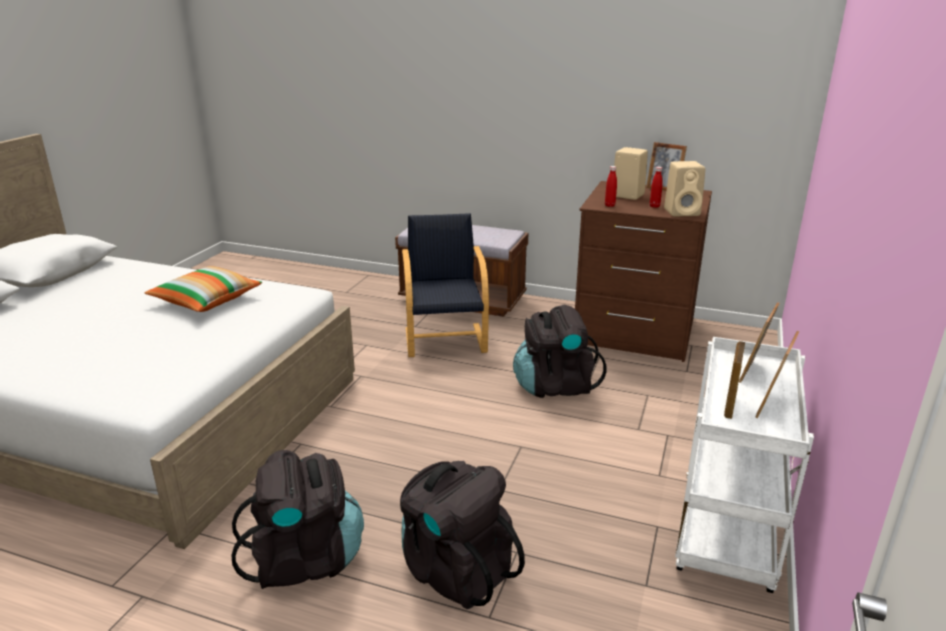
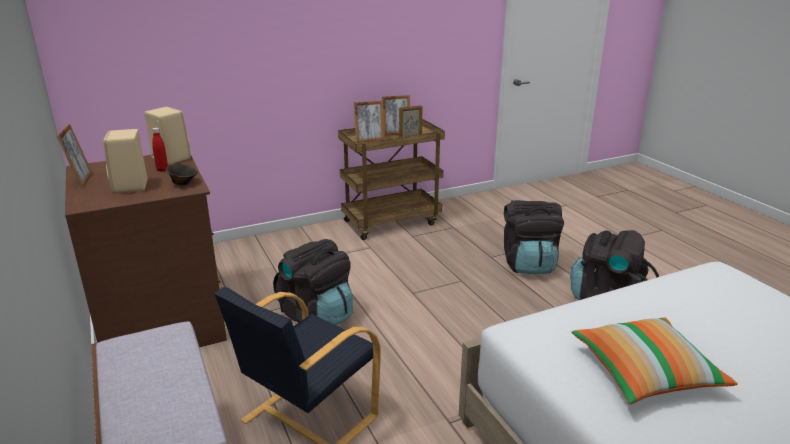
camera: 135 degrees left, 0 degrees up
red bottle [605,166,617,207] -> brown bowl [166,164,198,185]
white cart [675,337,814,593] -> brown cart [338,119,445,240]

